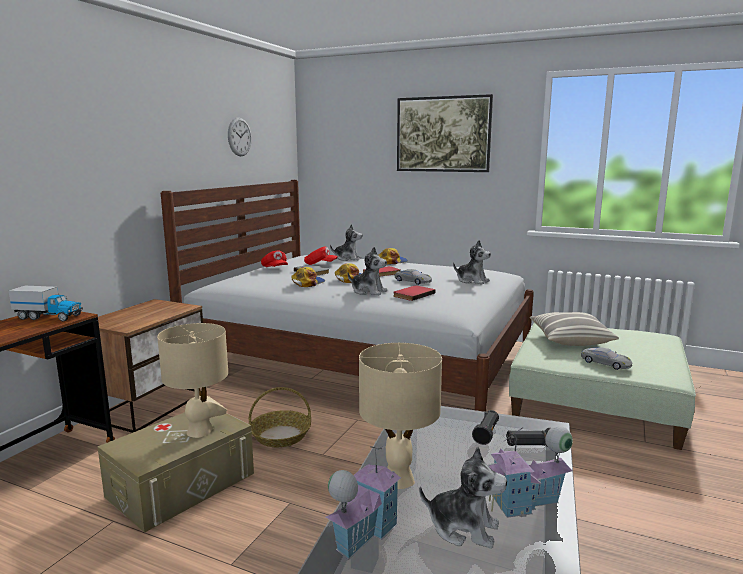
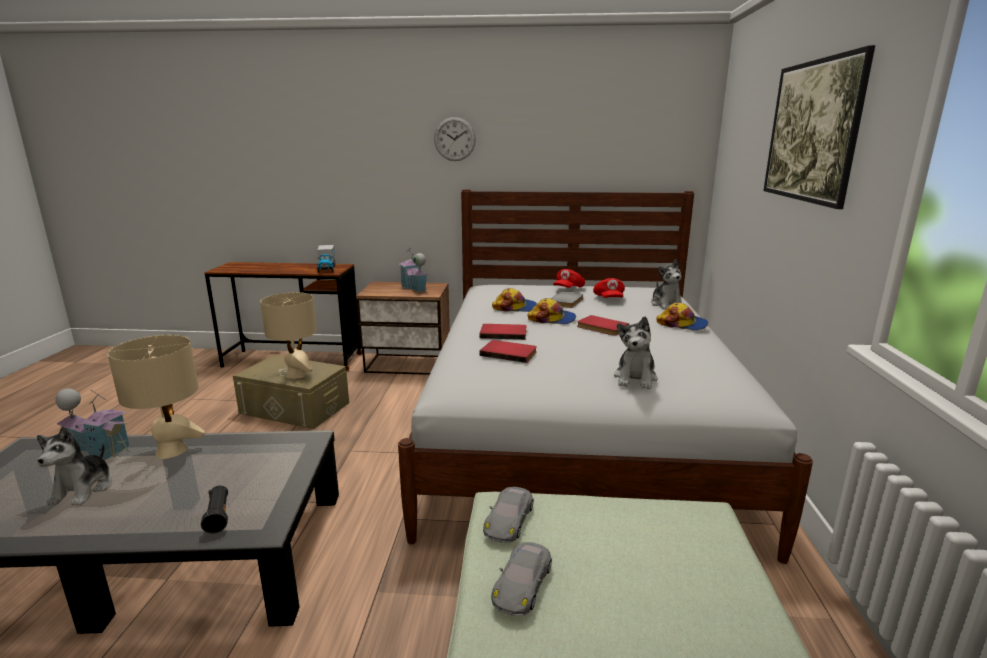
camera: 70 degrees right, 5 degrees up
wall clock [228,117,252,156] -> wall clock moved to [434,117,476,161]
basket [249,387,311,447] -> none
plush toy [347,247,387,296] -> red book [480,324,526,340]
grey toy car [395,269,432,285] -> grey toy car moved to [483,487,534,543]
black flashlight [472,410,499,445] -> none
toy house [488,426,573,518] -> toy house moved to [400,249,428,292]
pillow [530,312,619,346] -> none

